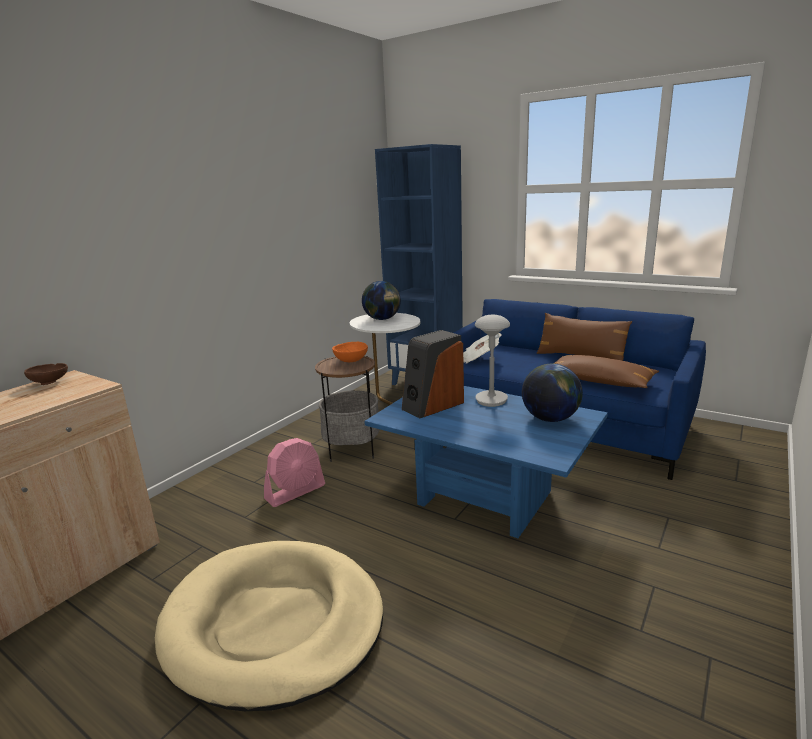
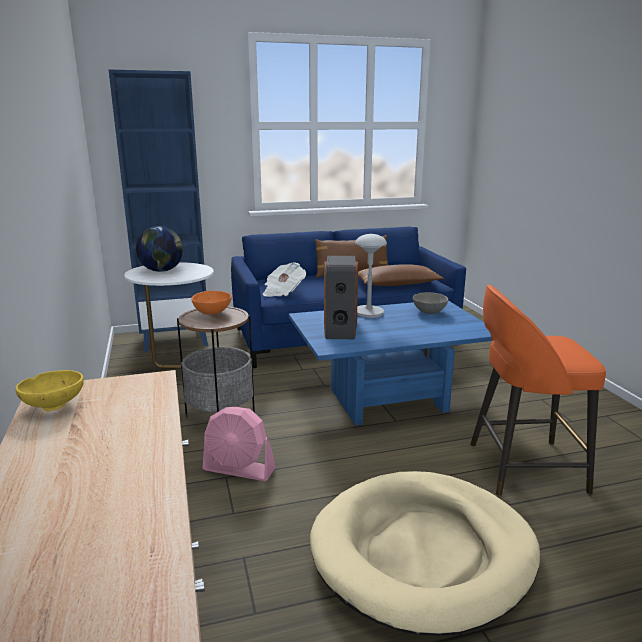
camera: 50 degrees left, 0 degrees up
brown bowl [24,363,68,385] -> yellow bowl [16,370,84,411]
pink fan [264,438,325,507] -> pink fan turned 105 degrees clockwise [203,407,276,481]
globe [522,363,583,422] -> grey bowl [413,292,448,314]
none -> orange stool [470,285,606,496]

